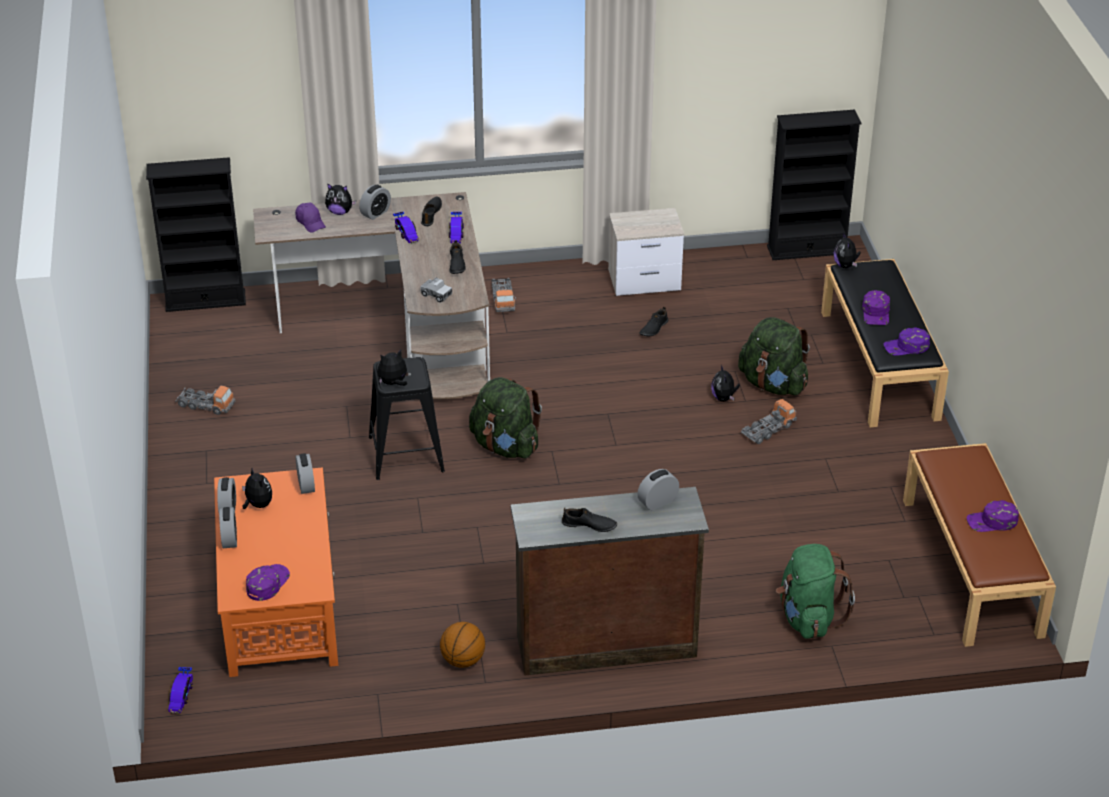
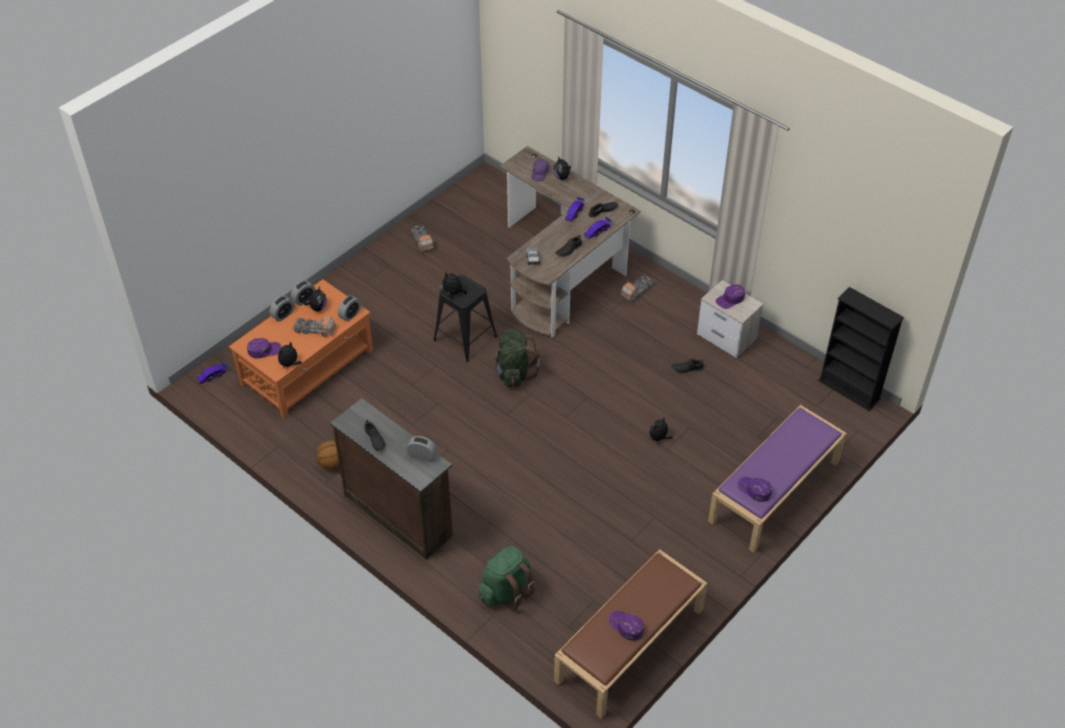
camera: 50 degrees right, 10 degrees up
black bookcase [146,157,246,312] -> none
alarm clock [359,185,391,220] -> none
green backpack [738,317,810,395] -> none
toy truck [741,399,797,444] -> toy truck moved to [292,316,336,337]
black bench [821,259,949,427] -> purple bench [708,405,847,553]
plush toy [834,232,861,268] -> plush toy moved to [278,341,302,368]
purple cap [862,290,890,325] -> purple cap moved to [716,284,745,309]

